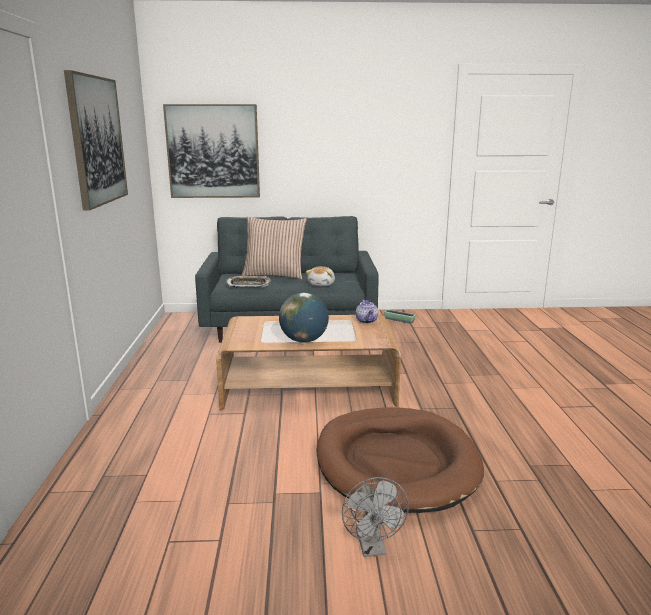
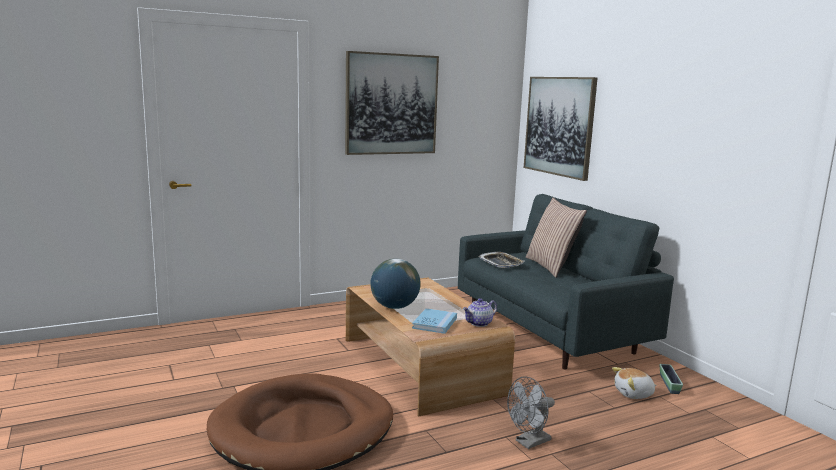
camera: 65 degrees right, 5 degrees down
plush toy [306,266,335,286] -> plush toy moved to [612,367,657,399]
grey fan [342,477,409,557] -> grey fan moved to [507,376,555,449]
none -> blue book [412,308,457,334]

